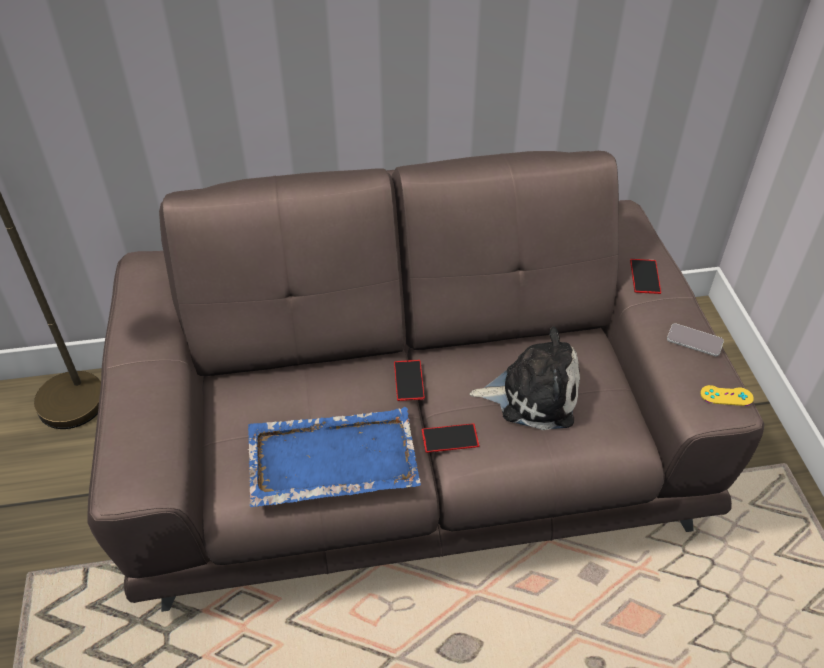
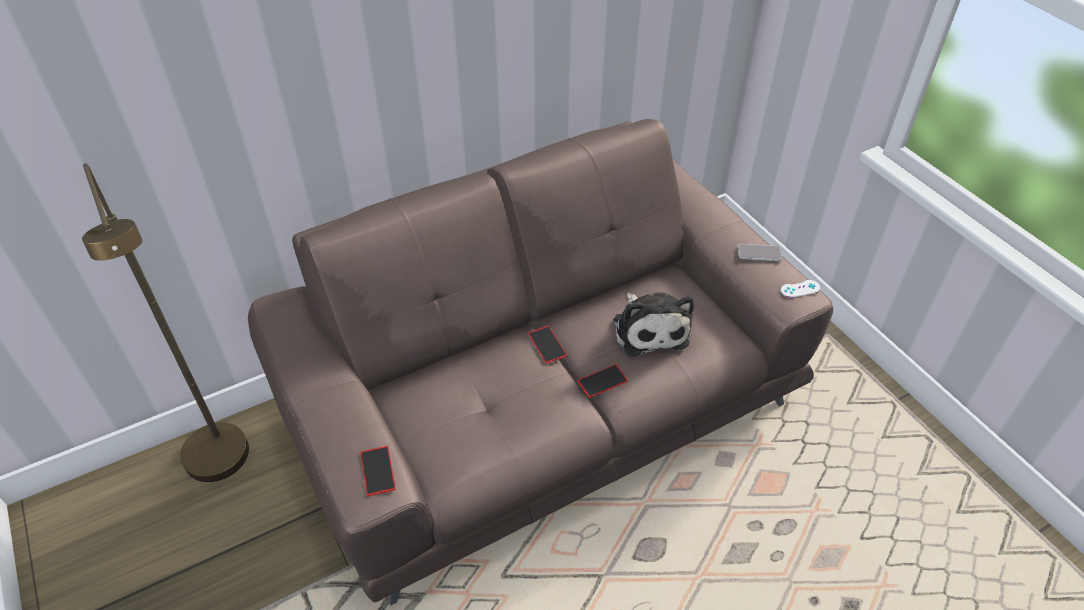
camera: 20 degrees left, 0 degrees up
blue tray [248,407,421,507] -> none
plush toy [470,326,580,430] -> plush toy turned 90 degrees clockwise [613,293,694,357]
phone [630,259,661,294] -> phone moved to [360,446,396,496]
yellow game controller [700,385,754,406] -> white game controller [781,280,820,298]

